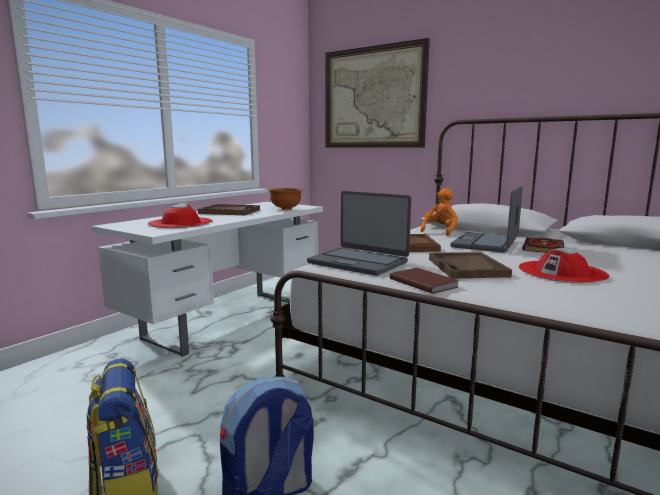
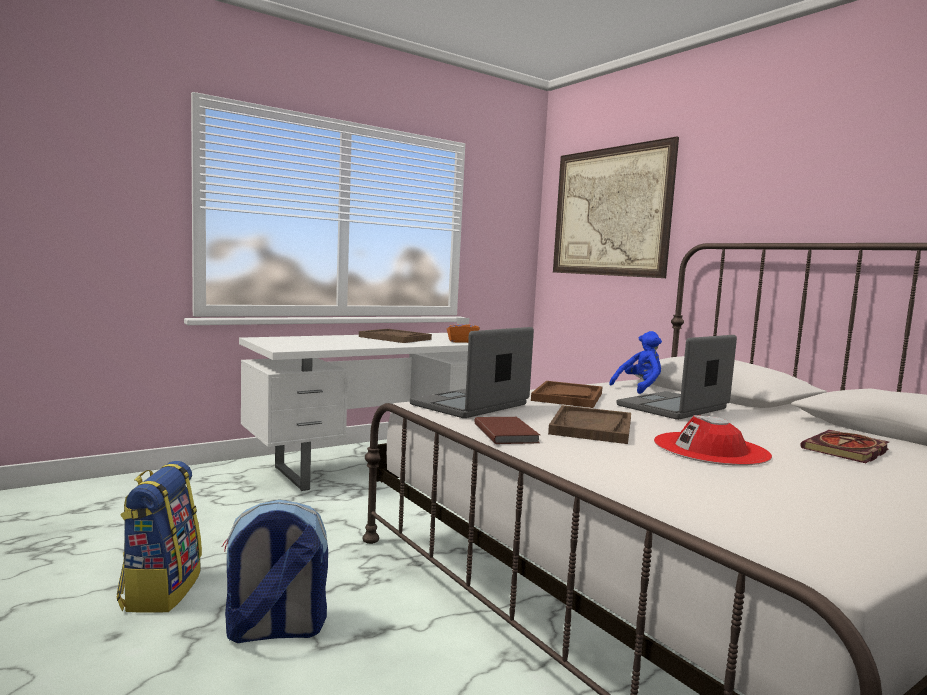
camera: 20 degrees right, 5 degrees down
red hat [148,203,213,228] -> none
brown bowl [269,188,302,210] -> orange tissue box [447,317,480,343]
laptop [307,191,411,276] -> laptop turned 75 degrees clockwise [410,327,534,418]
orange plush toy [420,188,458,236] -> blue plush toy [609,331,662,394]
book [522,237,564,253] -> book moved to [800,430,889,463]

